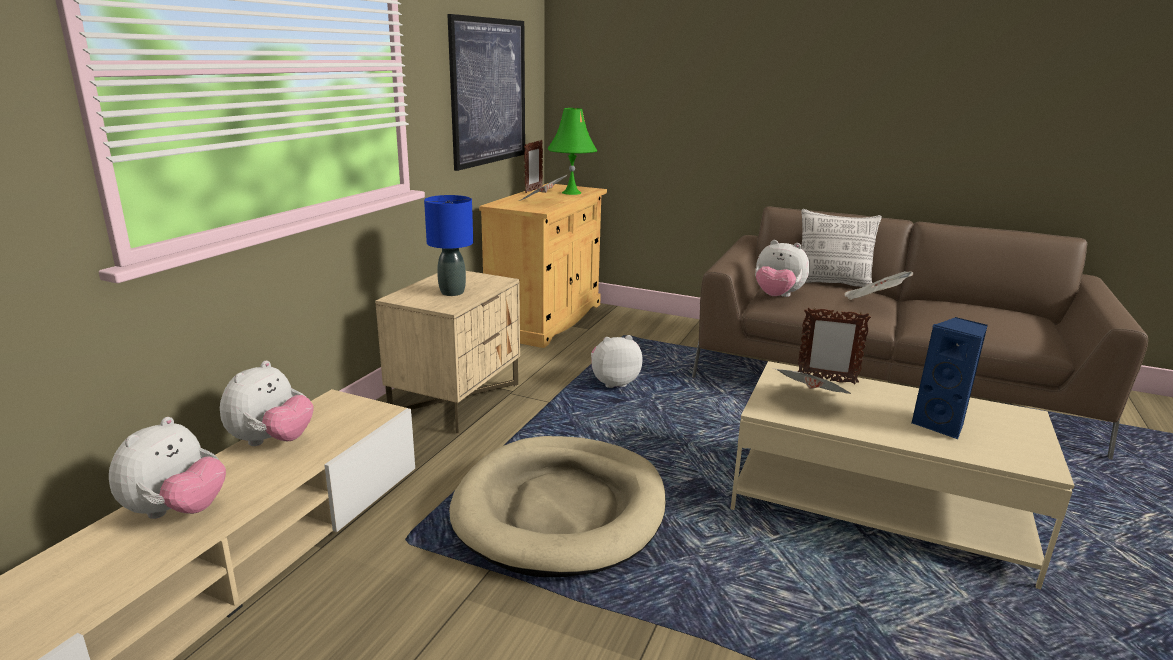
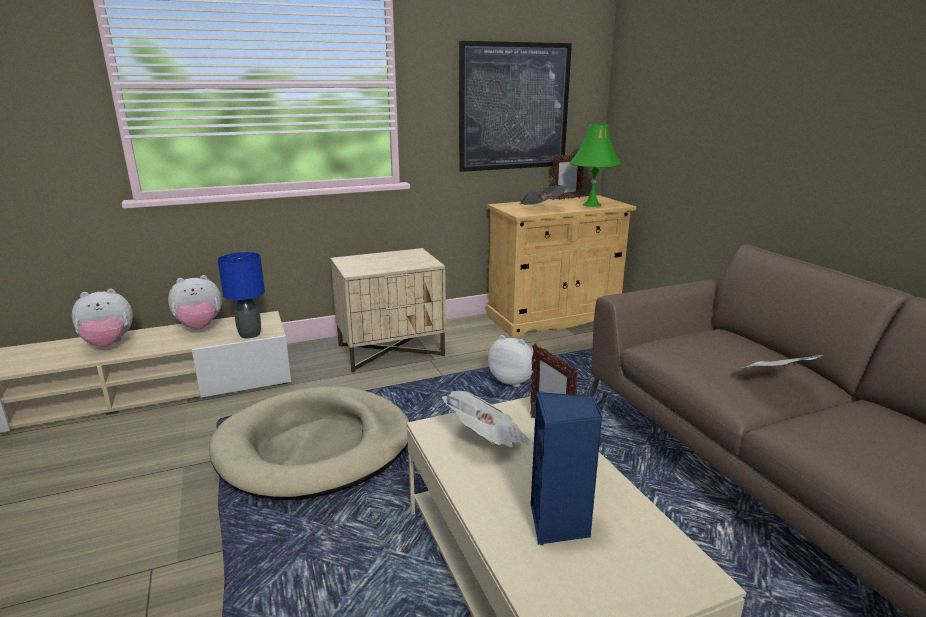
camera: 45 degrees right, 0 degrees up
blue table lamp [424,195,473,296] -> blue table lamp moved to [218,252,265,338]
plush toy [755,240,810,297] -> none
pillow [801,209,882,287] -> none

